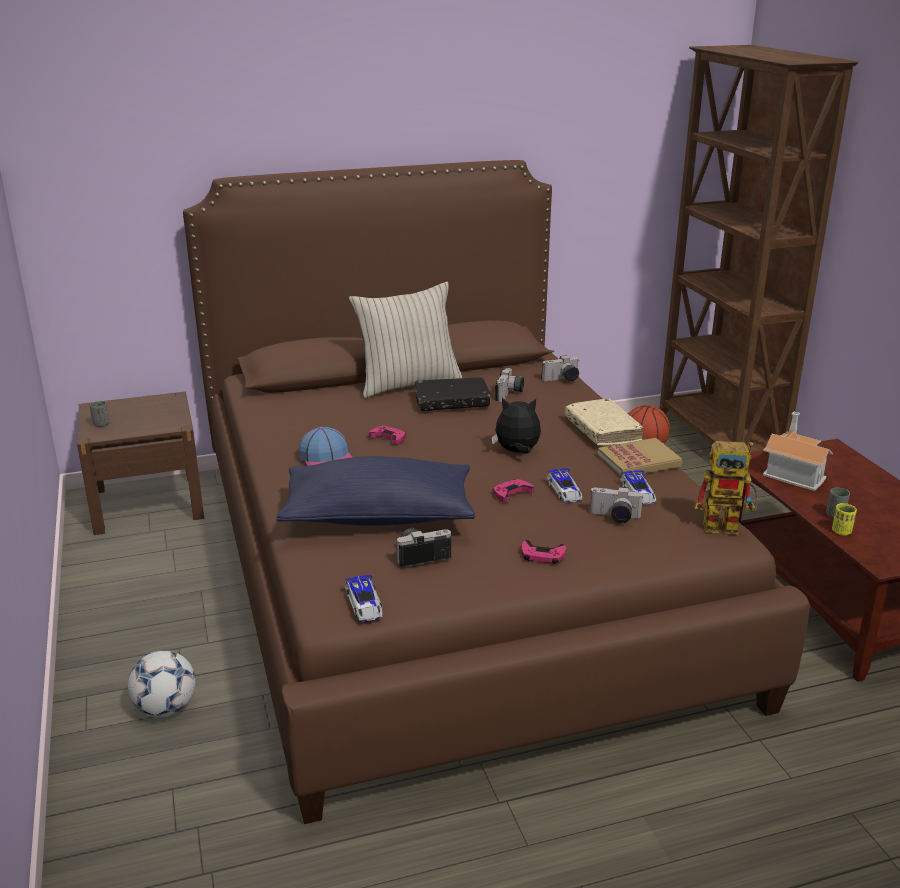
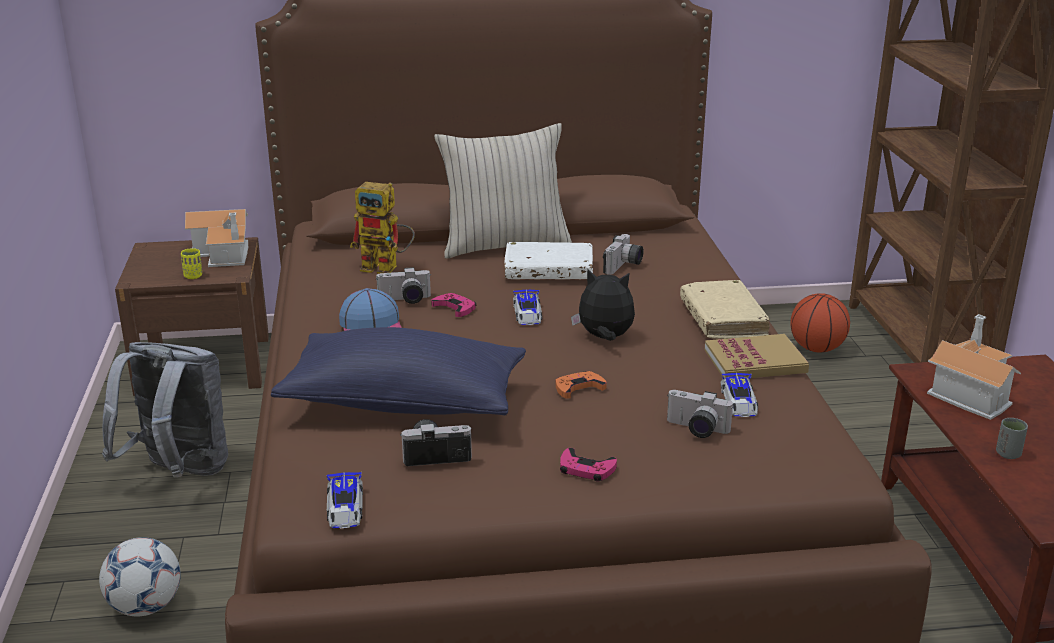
camera: 10 degrees right, 0 degrees up
grey cup [90,401,109,427] -> none
black book [415,377,490,411] -> white book [504,242,593,279]
pink game controller [493,479,534,502] -> orange game controller [555,371,607,398]
camera [541,355,579,381] -> camera moved to [376,267,431,304]
toy car [547,468,582,502] -> toy car moved to [513,290,542,325]
toy robot [694,441,758,535] -> toy robot moved to [350,182,415,274]
yellow cup [832,503,857,536] -> yellow cup moved to [181,248,202,279]
none -> grey backpack [102,342,228,478]
none -> toy house [185,209,248,267]

